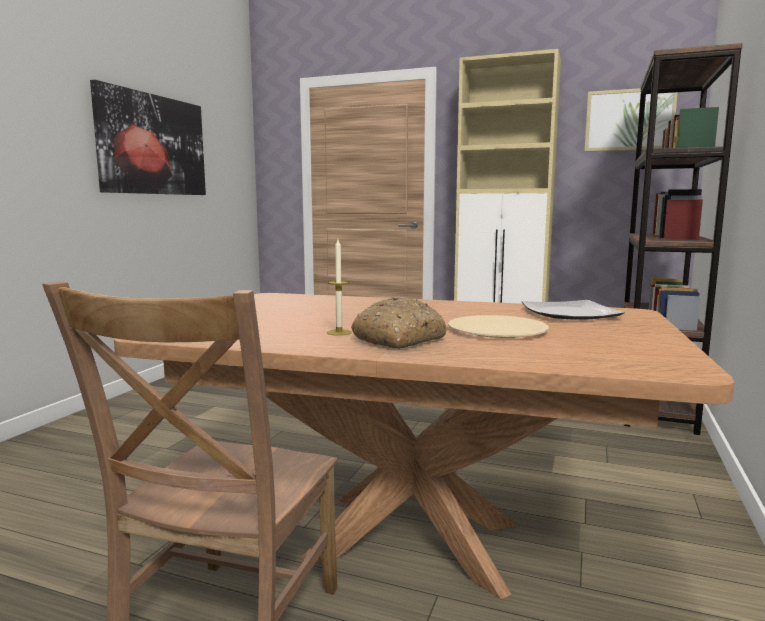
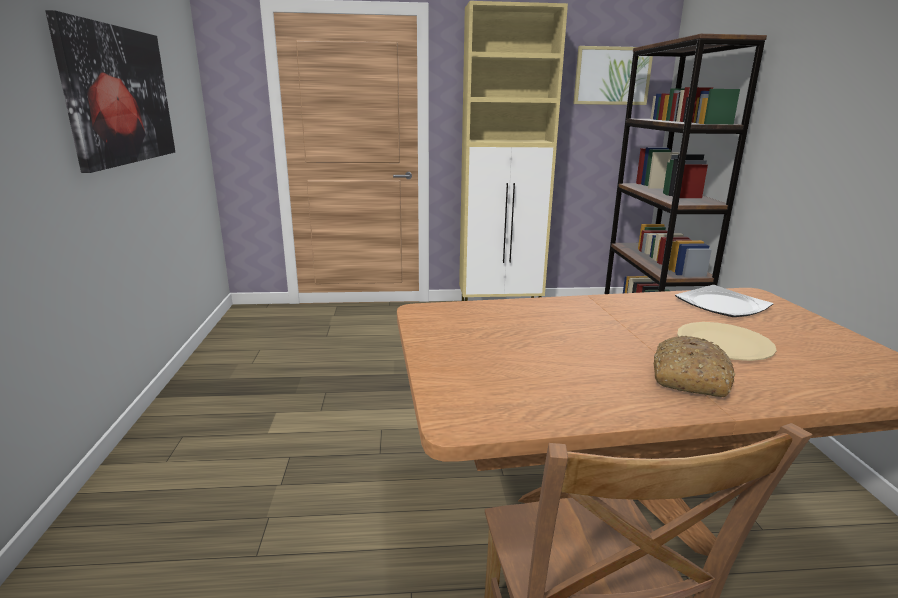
camera: 25 degrees left, 10 degrees up
candle [327,240,352,336] -> none

